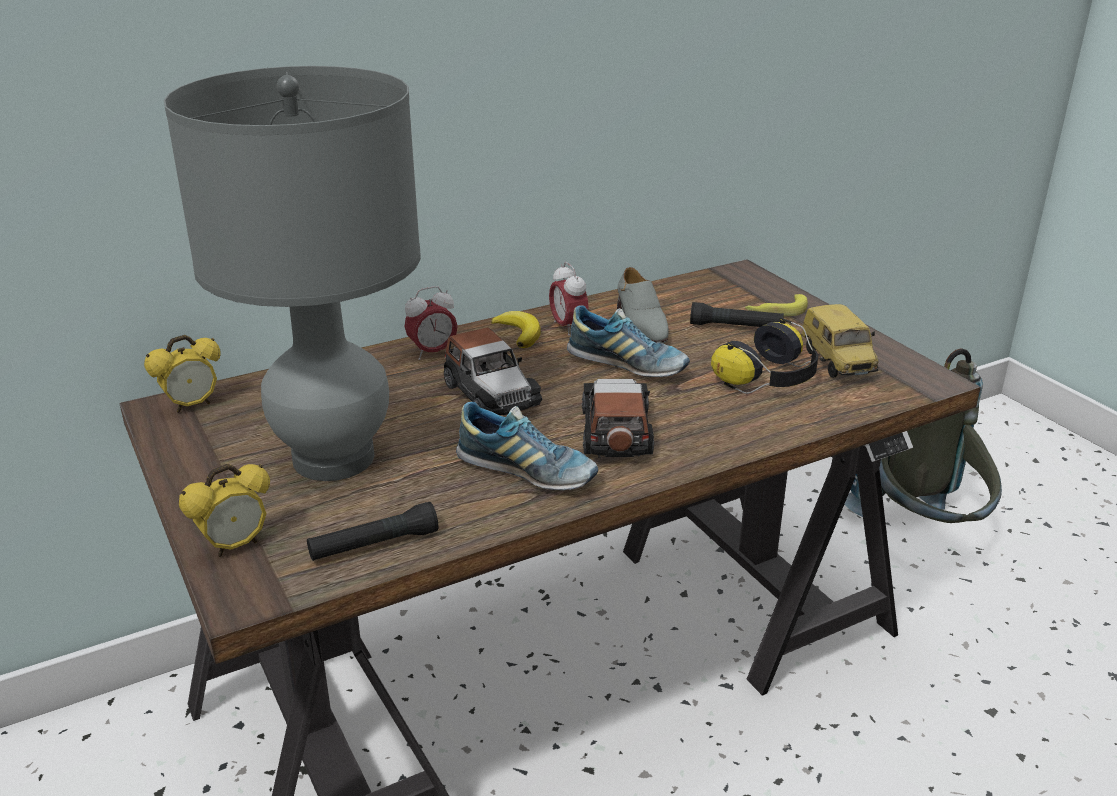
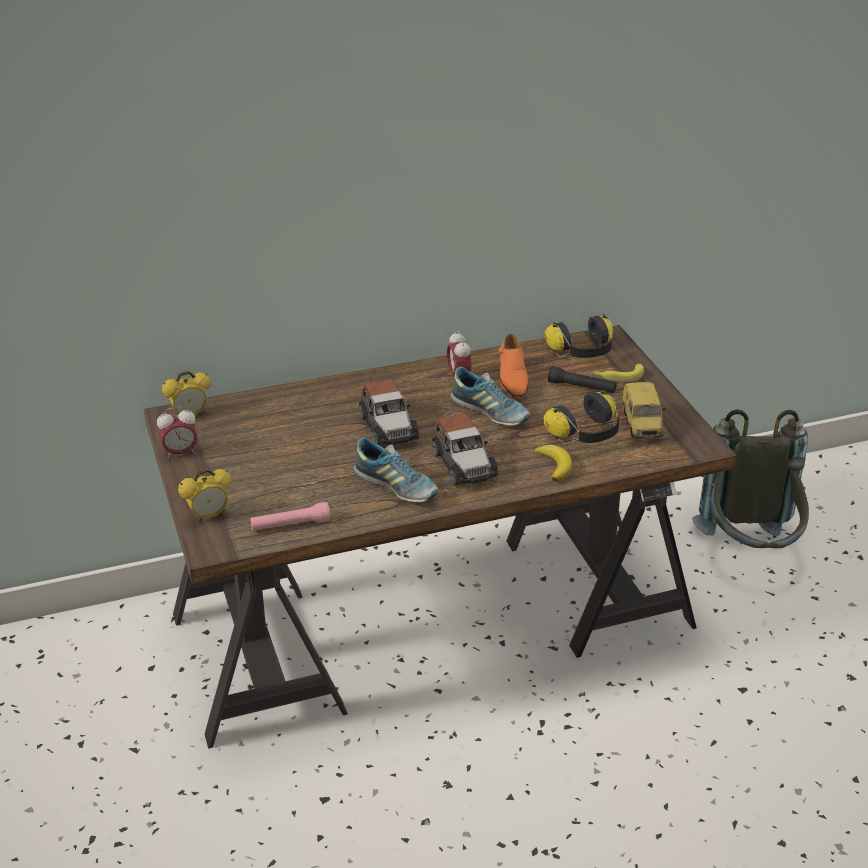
camera: 10 degrees right, 5 degrees up
grey table lamp [164,66,421,481] -> none
black flashlight [307,502,438,561] -> pink flashlight [250,502,330,531]
alarm clock [405,286,457,360] -> alarm clock moved to [157,407,197,459]
banana [491,311,541,348] -> banana moved to [534,445,572,482]
toy car [582,379,654,457] -> toy car turned 150 degrees clockwise [432,414,498,485]
grey shoe [617,267,669,343] -> orange shoe [499,334,528,398]
none -> headphones [544,314,613,358]

